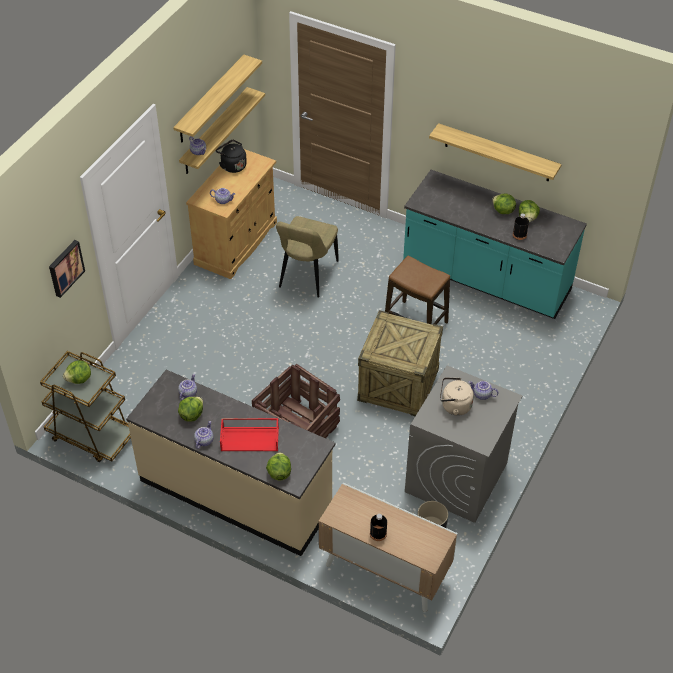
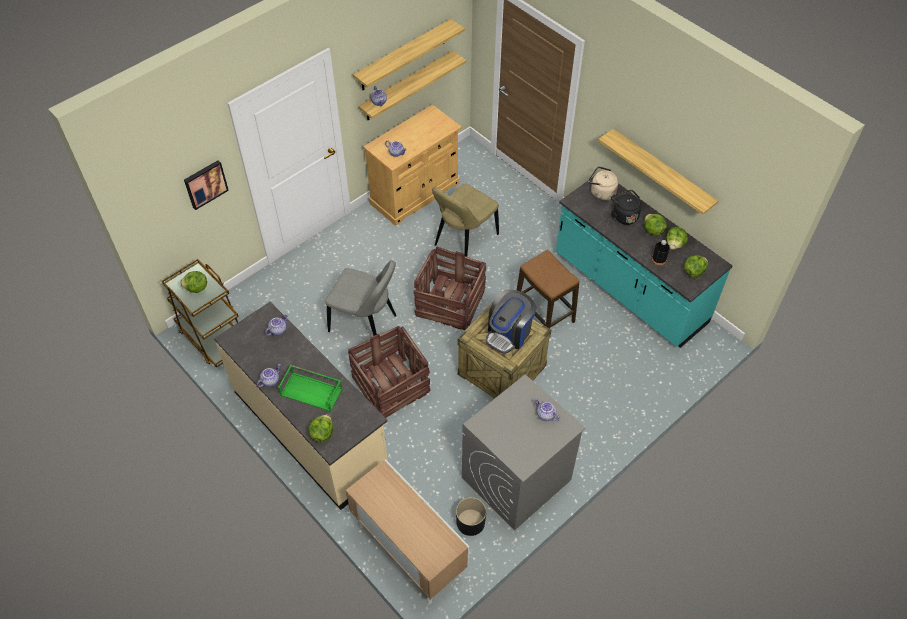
camera: 20 degrees right, 5 degrees up
lettuce [178,397,203,422] -> lettuce moved to [684,255,708,278]
black kettle [215,140,247,173] -> black kettle moved to [611,190,641,225]
red tray [220,418,279,451] -> green tray [278,365,343,412]
black bottle [370,514,387,541] -> none
beige kettle [440,377,474,415] -> beige kettle moved to [588,166,618,201]
none -> grey chair [325,260,396,336]
none -> crate [414,247,486,330]
none -> coffee machine [486,289,536,354]

